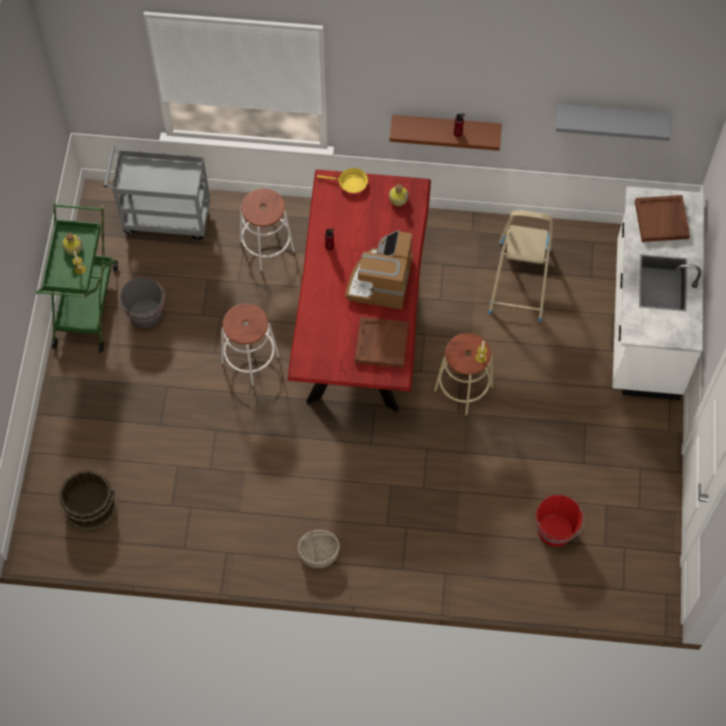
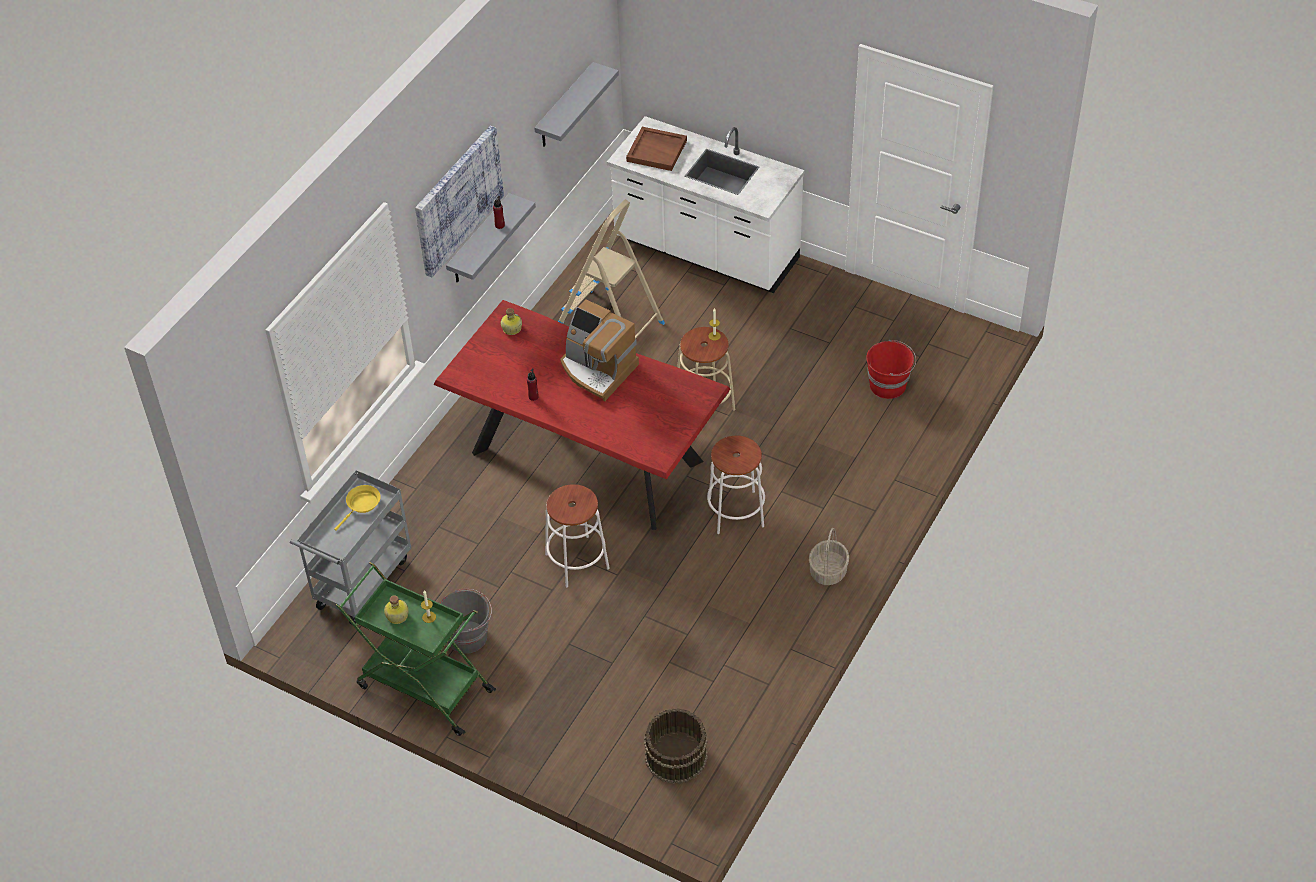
camera: 65 degrees left, 15 degrees down
white stool [240,189,295,271] -> white stool moved to [707,436,765,534]
yellow frying pan [317,168,368,193] -> yellow frying pan moved to [334,485,381,531]
brown tray [355,317,409,368] -> none
brown shelf [390,115,502,151] -> grey shelf [446,193,536,283]
none -> picture [415,126,504,277]

